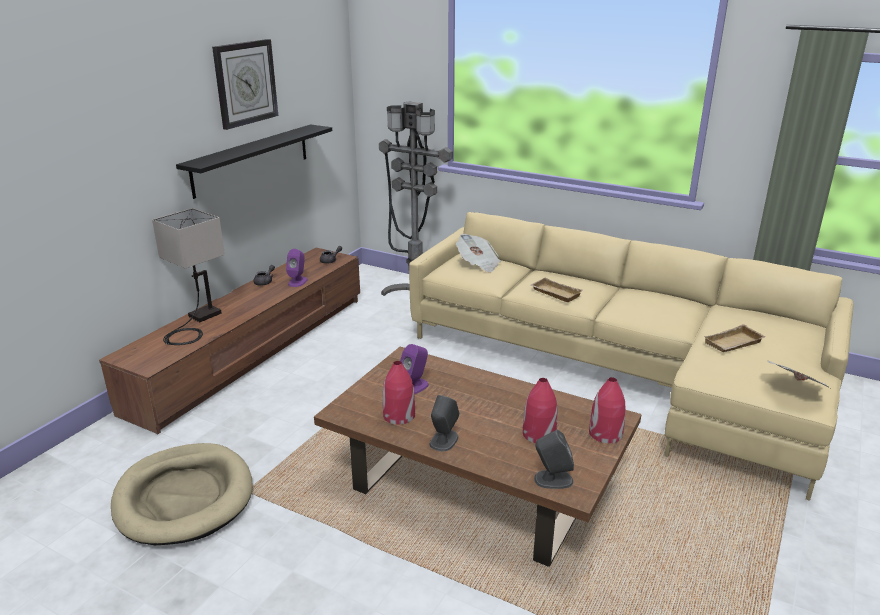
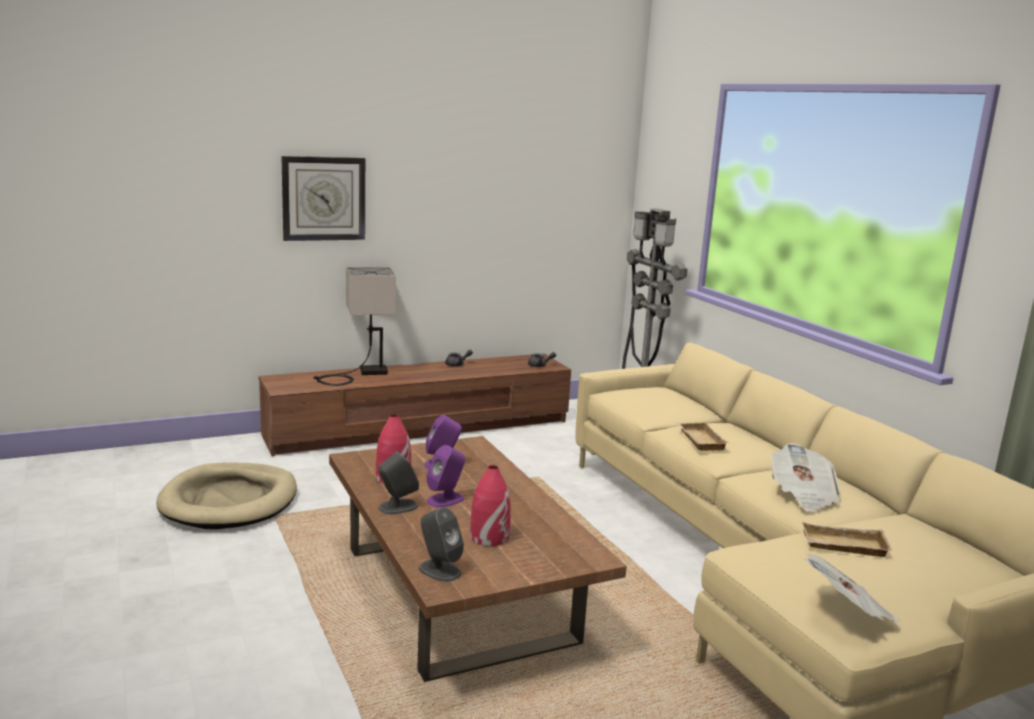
camera: 35 degrees right, 10 degrees down
black shelf [176,124,332,199] -> none
wall clock [212,39,278,130] -> wall clock moved to [281,156,365,241]
purple speaker [286,249,308,287] -> purple speaker moved to [427,445,465,508]
newspaper [456,234,501,273] -> newspaper moved to [772,443,841,512]
red vase [589,377,626,443] -> none

